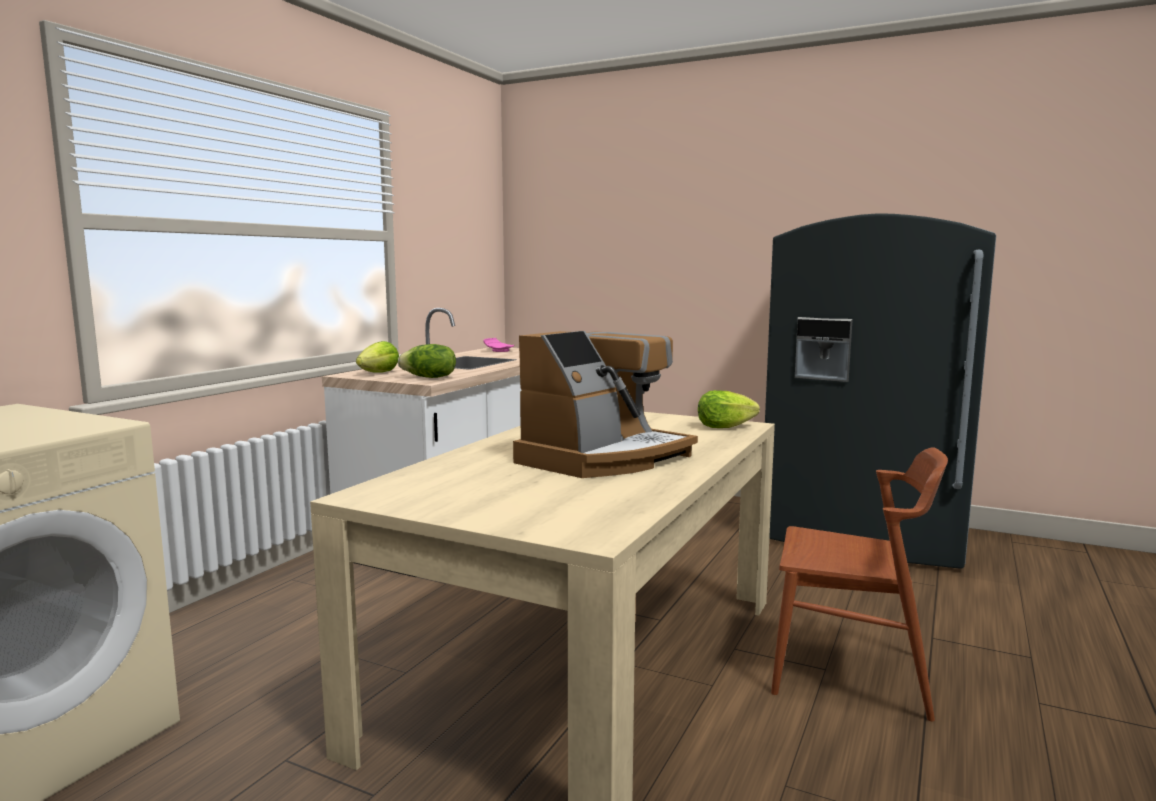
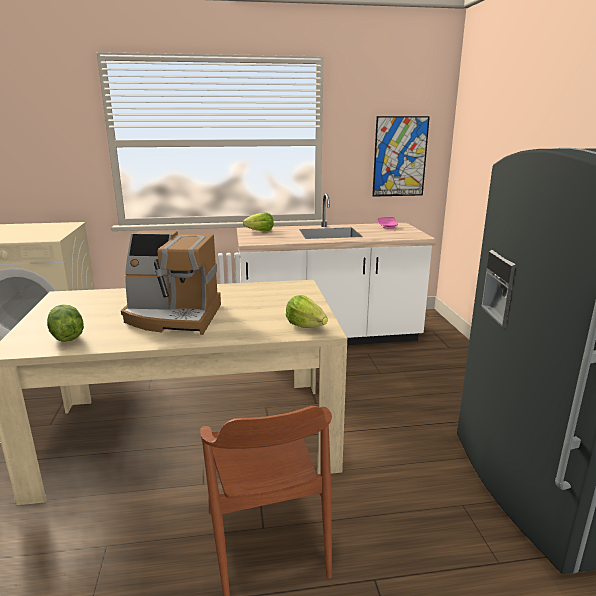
camera: 55 degrees right, 10 degrees up
lettuce [398,344,456,378] -> lettuce moved to [47,304,84,342]
none -> picture [372,116,430,197]

